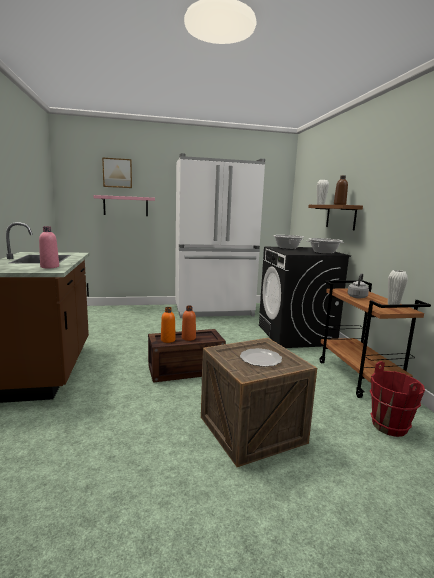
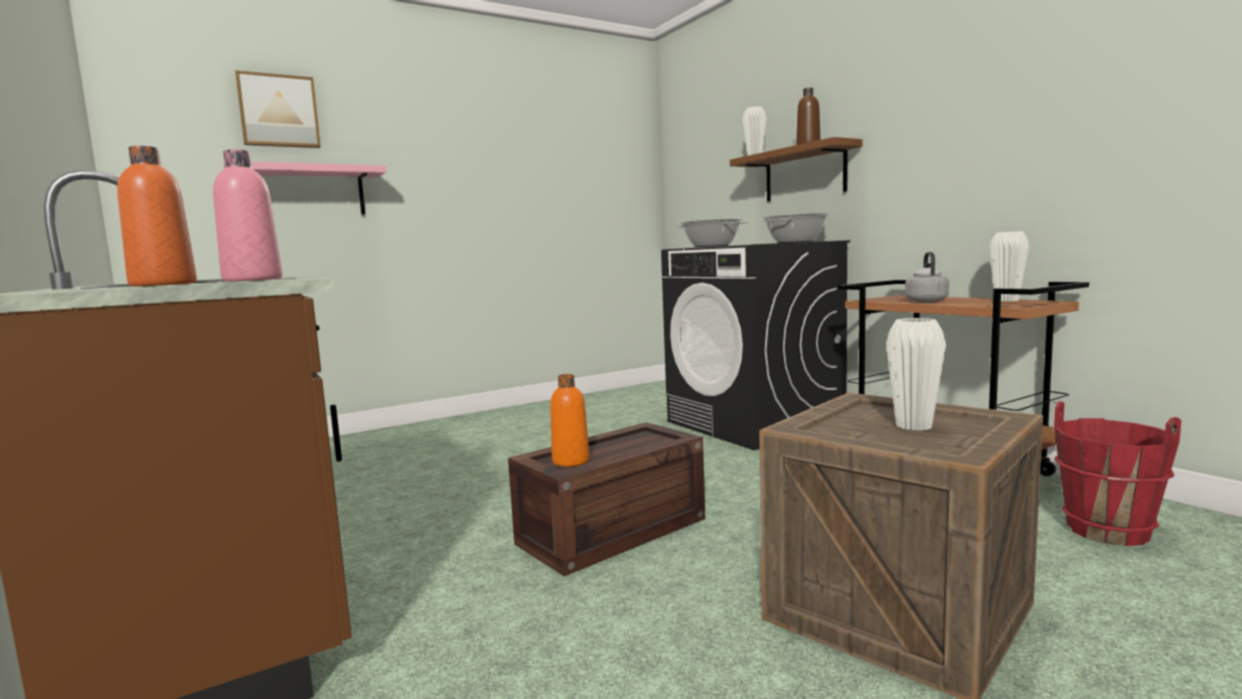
camera: 20 degrees left, 5 degrees down
white fridge [175,153,265,318] -> none
orange bottle [182,305,196,341] -> orange bottle moved to [117,146,197,287]
plate [240,348,282,367] -> white vase [886,318,946,431]

